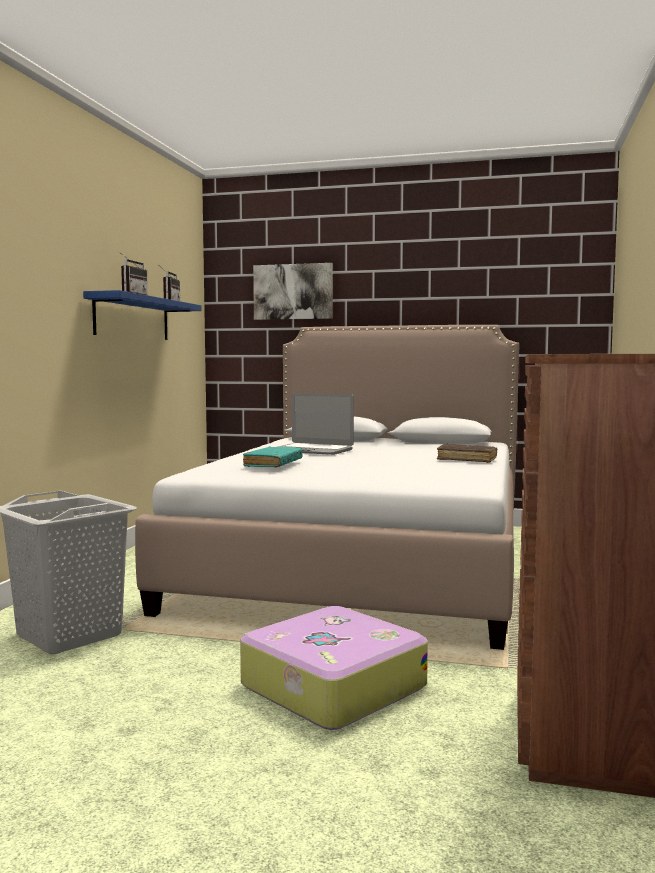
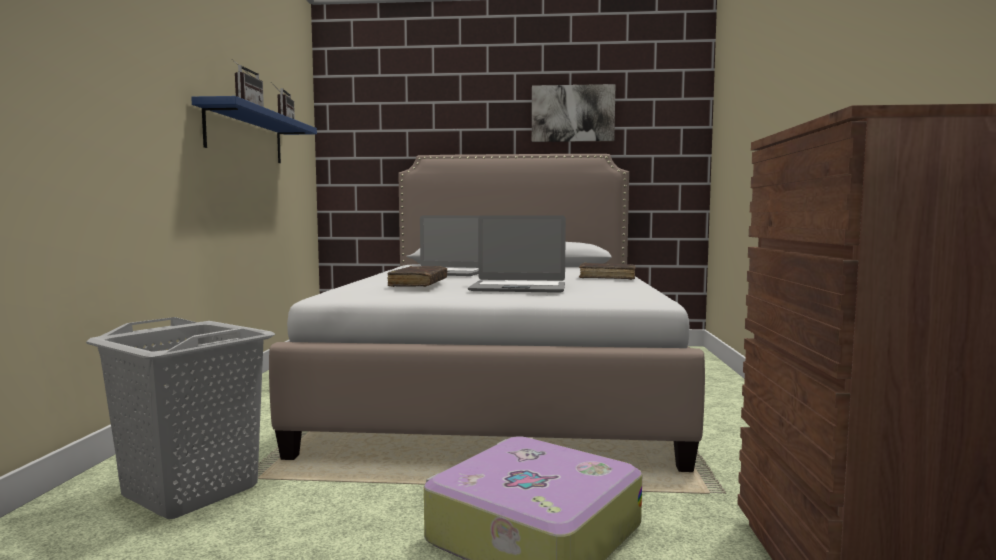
camera: 10 degrees left, 0 degrees up
turquoise book [243,446,303,468] -> brown book [387,266,447,287]
picture [253,263,333,320] -> picture moved to [532,84,615,142]
none -> laptop [468,215,566,293]

